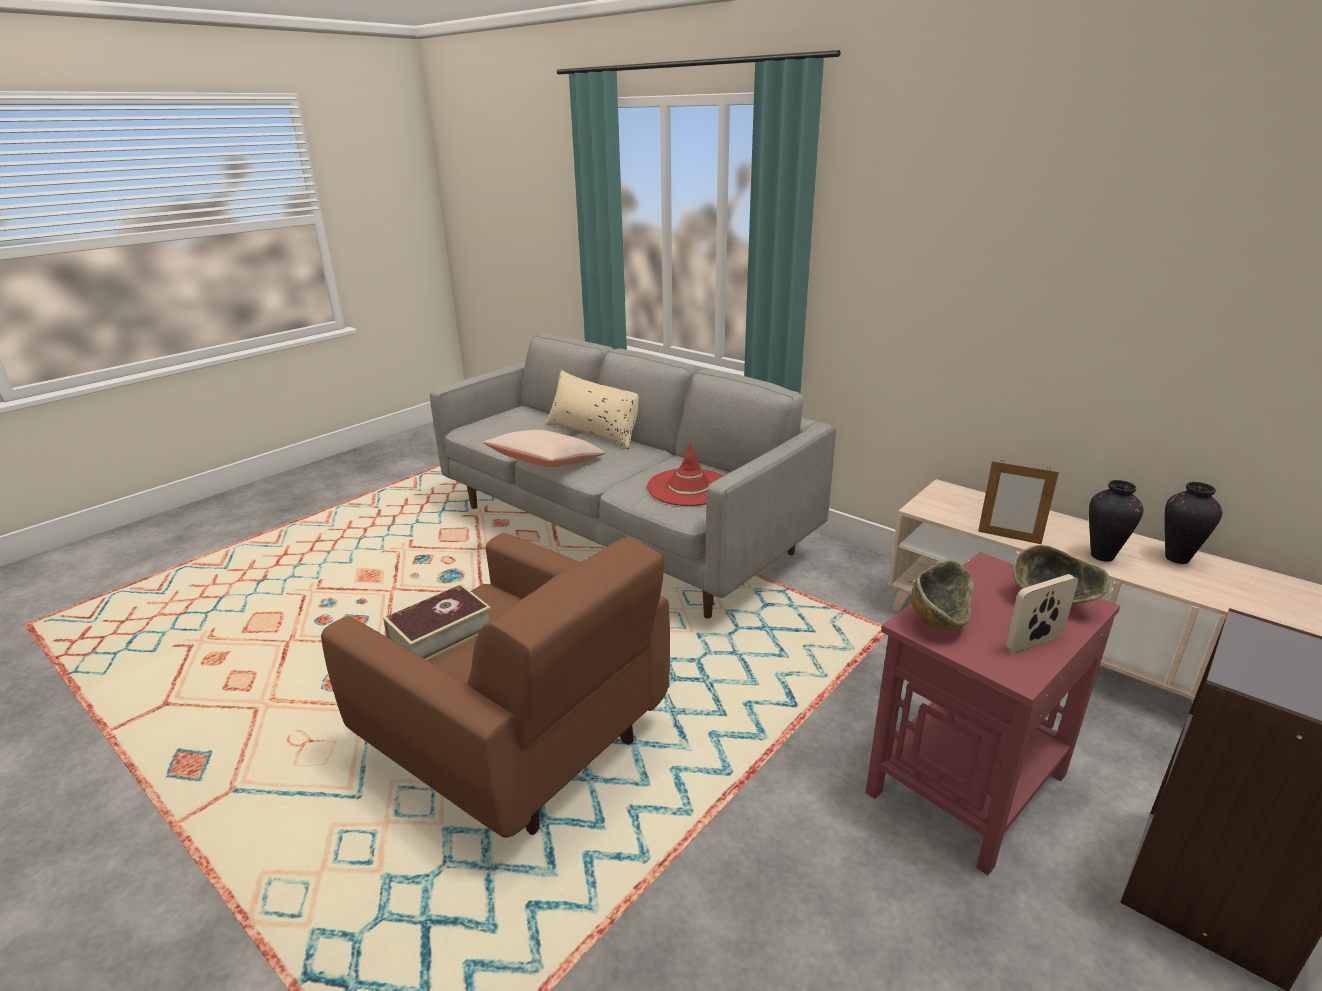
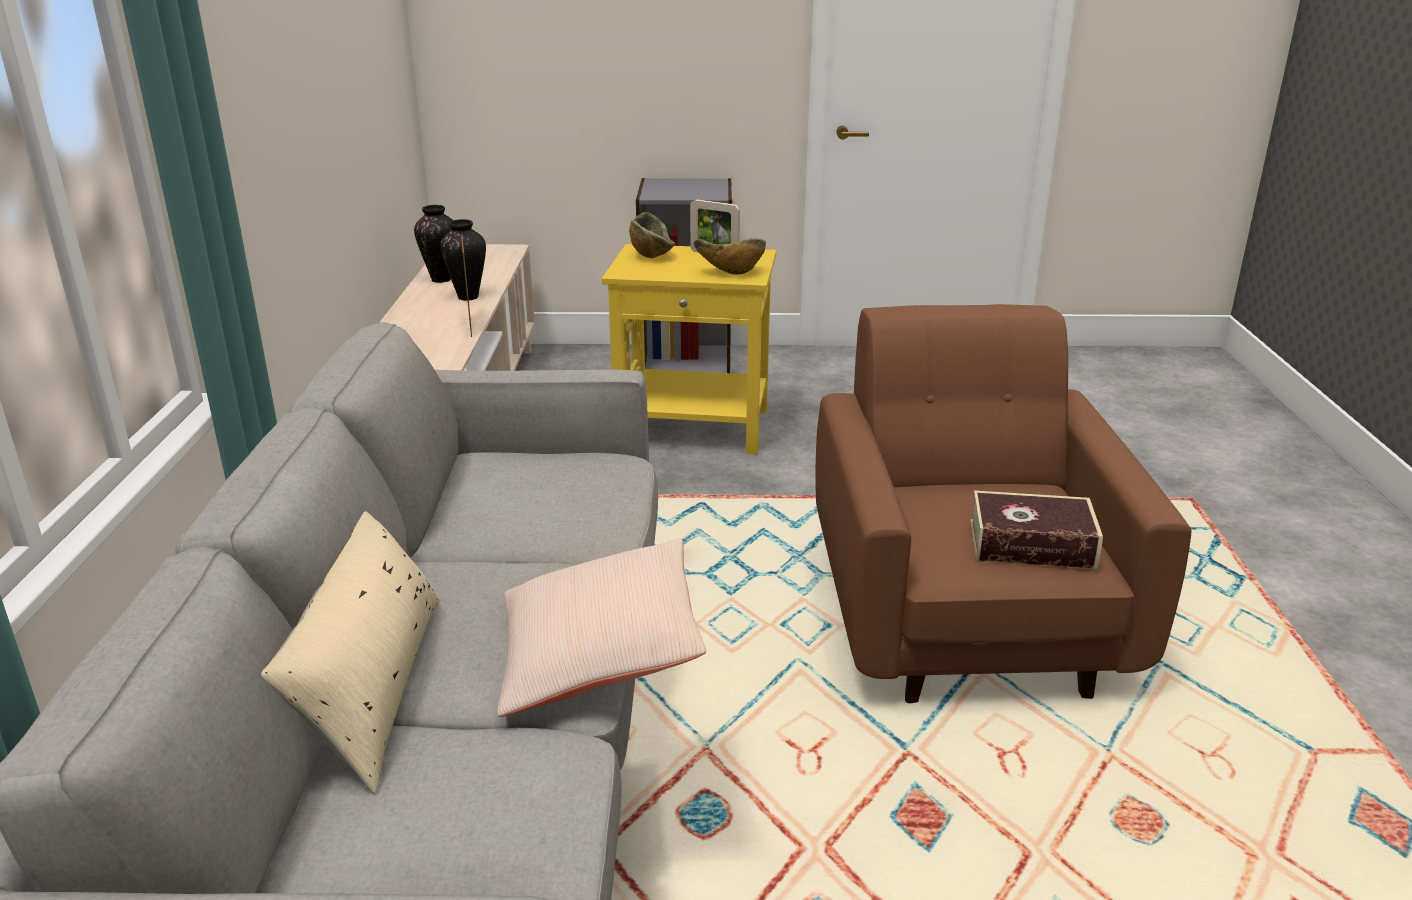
camera: 130 degrees left, 0 degrees up
red hat [647,441,723,506] -> none
red side table [865,552,1120,875] -> yellow side table [602,244,776,455]

